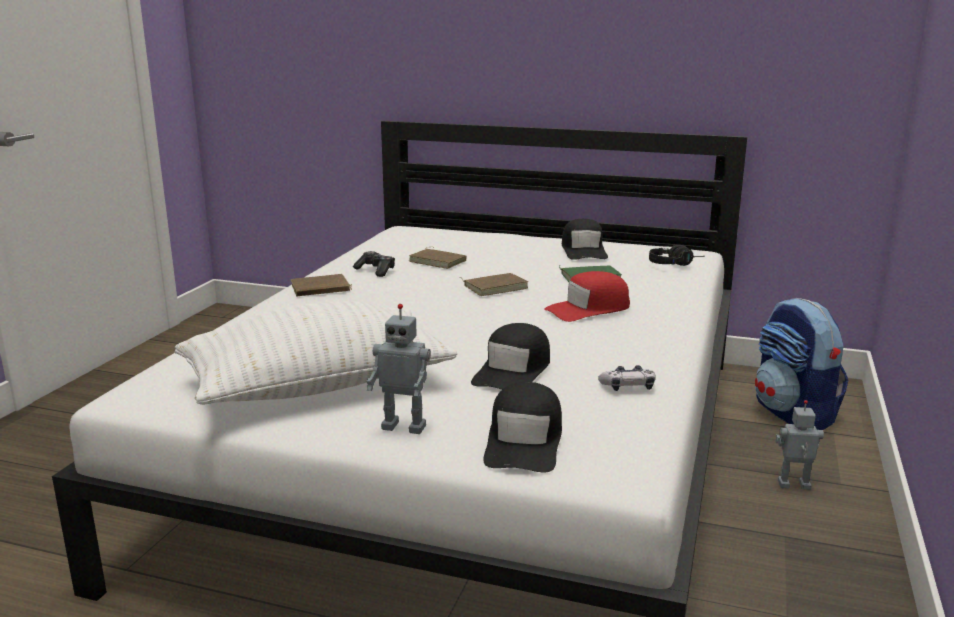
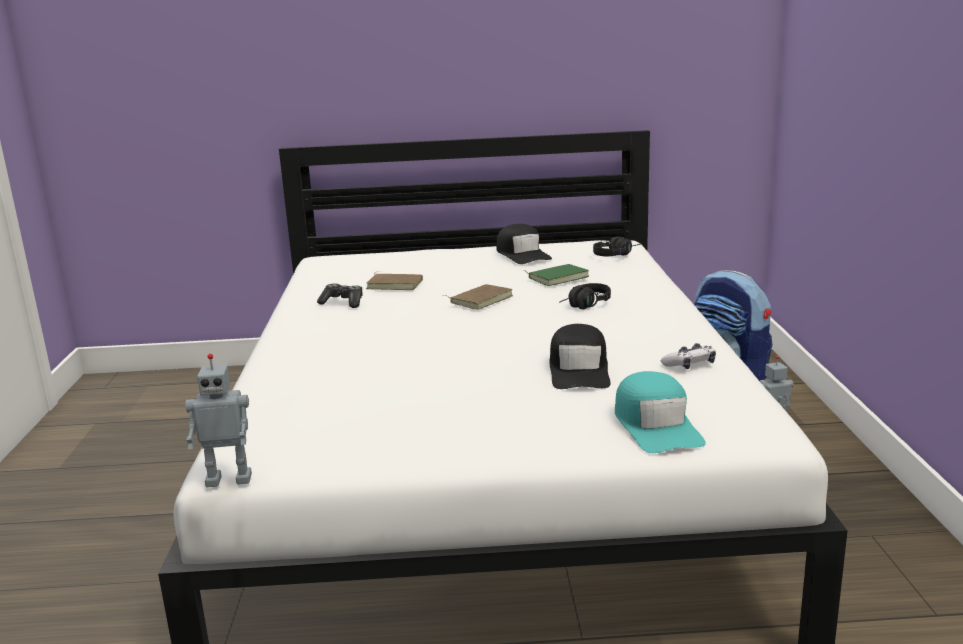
camera: 20 degrees left, 0 degrees up
white pillow [175,301,457,405] -> none
brown book [291,274,352,296] -> none
toy robot [366,304,431,434] -> toy robot moved to [186,354,252,487]
black cap [483,382,562,472] -> turquoise cap [615,371,706,453]
red cap [544,271,630,322] -> black headphones [560,283,611,309]

